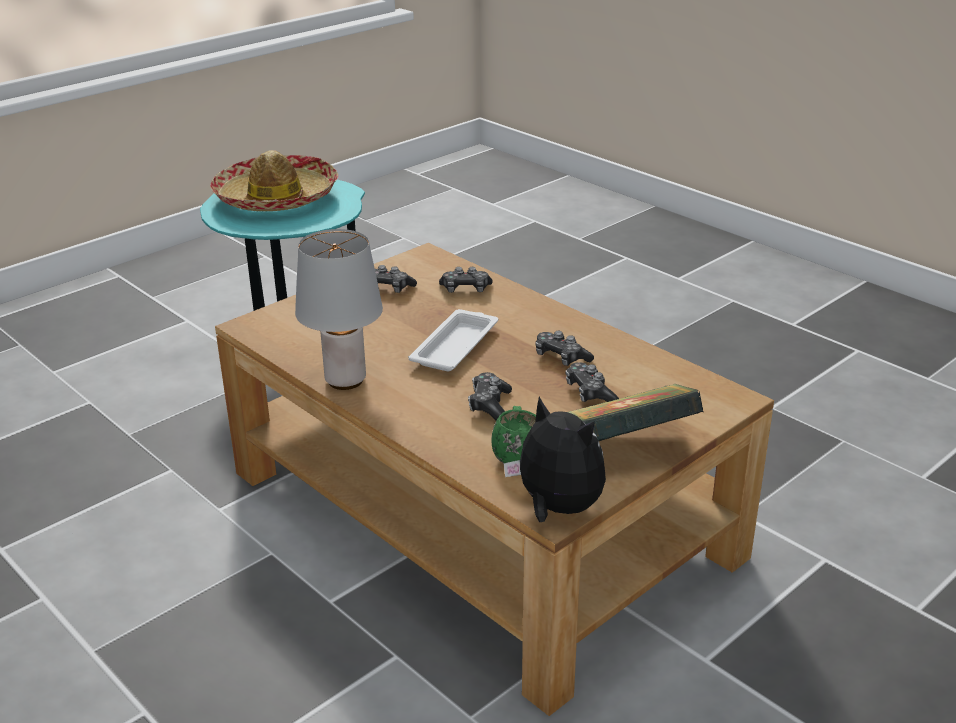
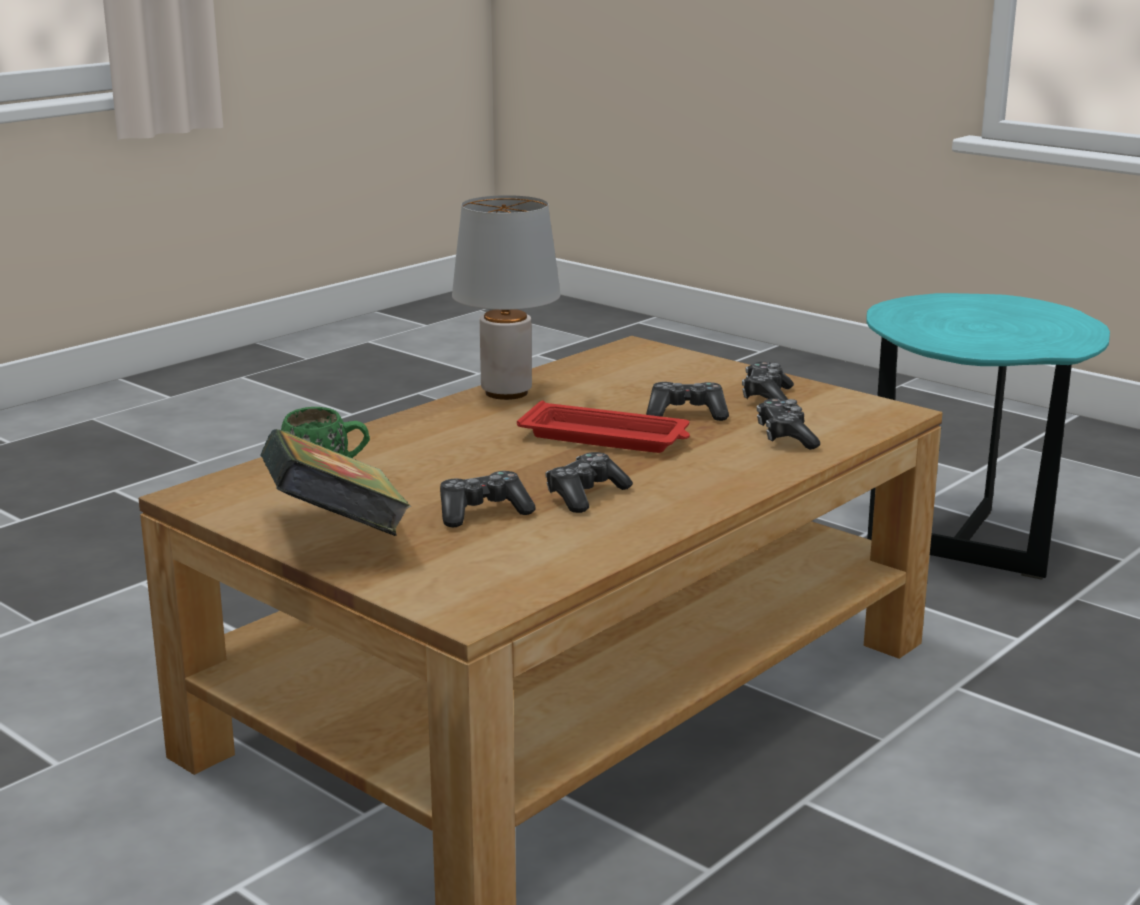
camera: 85 degrees right, 10 degrees down
hat [210,150,338,211] -> none
white tray [408,309,498,371] -> red tray [517,401,690,453]
game controller [468,372,512,421] -> game controller moved to [646,382,729,421]
plush toy [504,397,606,522] -> none

